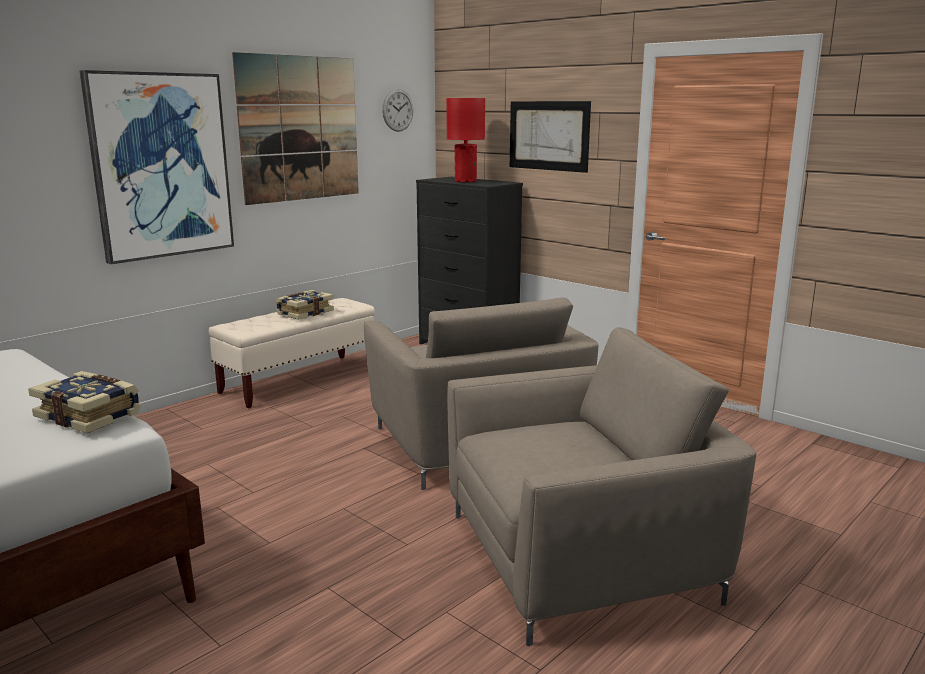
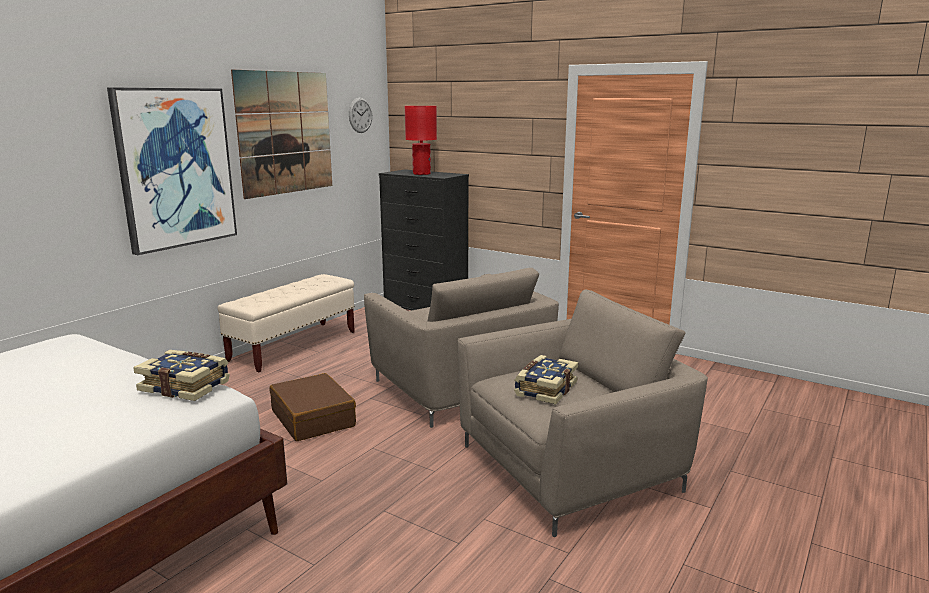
camera: 10 degrees left, 0 degrees up
book [276,290,334,320] -> book moved to [514,355,578,405]
picture [510,101,591,173] -> none
none -> brown suitcase [270,373,356,441]

